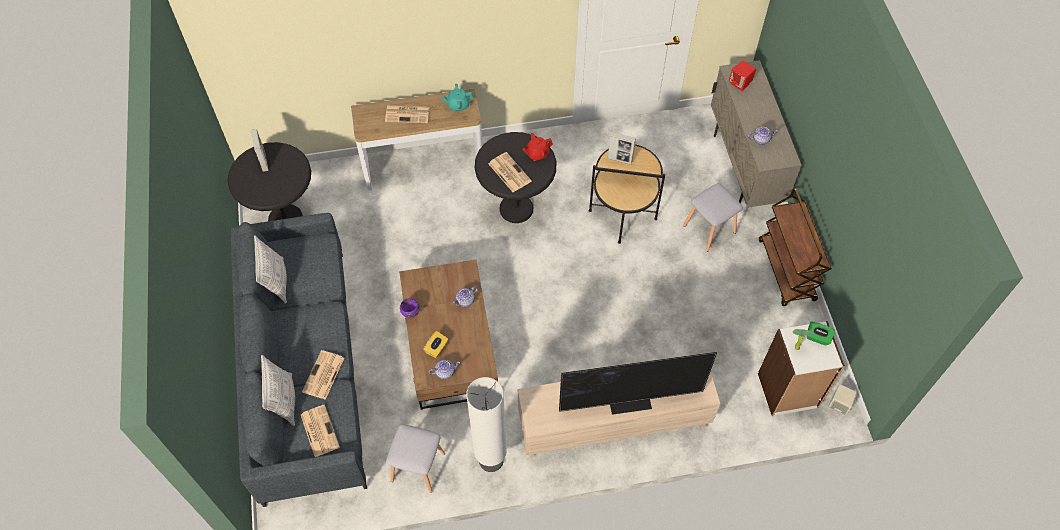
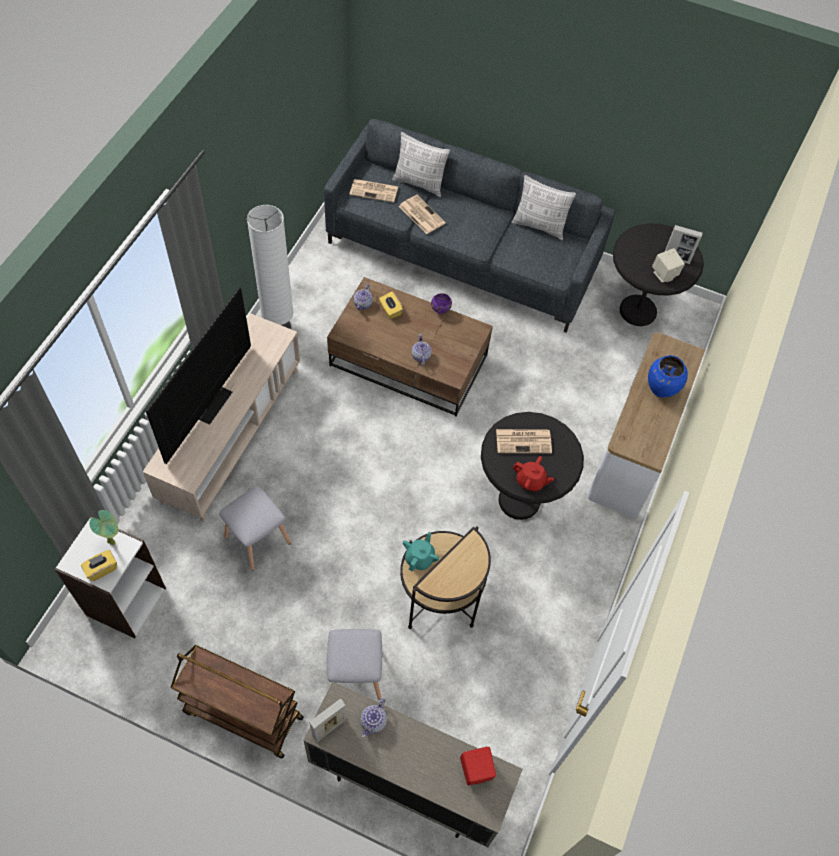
camera: 120 degrees right, 0 degrees up
newspaper [385,105,430,123] -> blue vase [648,355,688,398]
grey stool [386,424,445,493] -> grey stool moved to [219,486,291,571]
turquoise teapot [441,84,474,111] -> turquoise teapot moved to [403,532,439,571]
red teapot [522,133,553,161] -> red teapot turned 105 degrees clockwise [513,456,554,491]
picture frame [608,132,636,165] -> picture frame moved to [309,699,347,742]
green tissue box [807,321,835,346] -> yellow tissue box [81,550,117,581]
beige speaker [828,384,857,415] -> beige speaker moved to [652,248,685,282]

